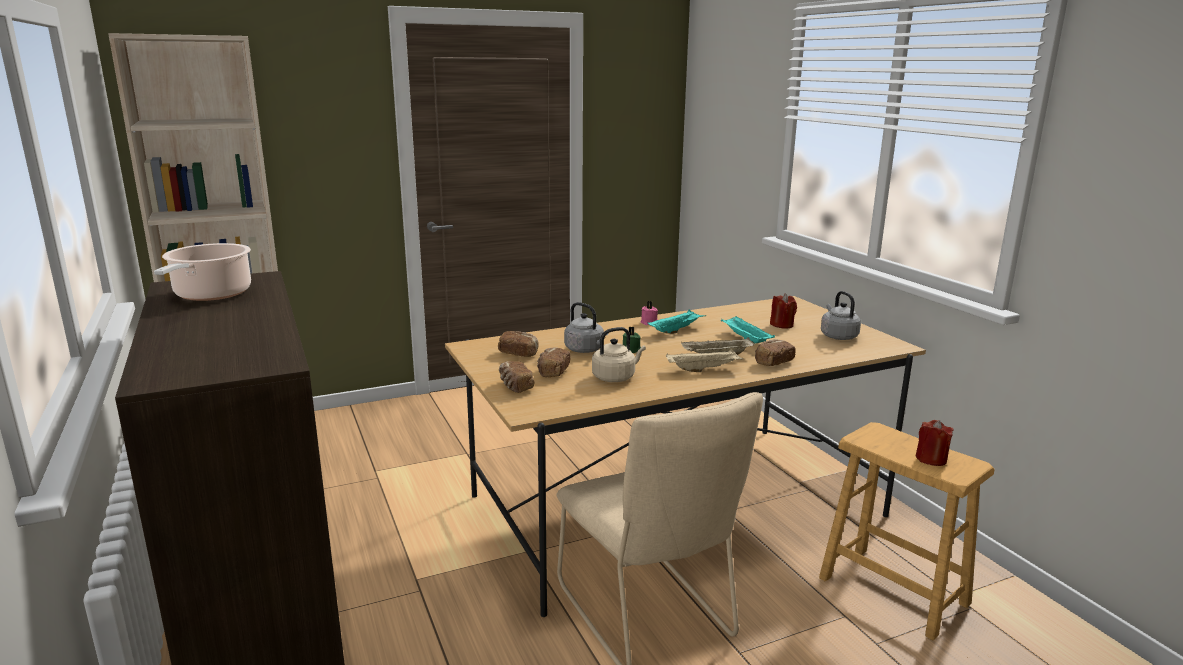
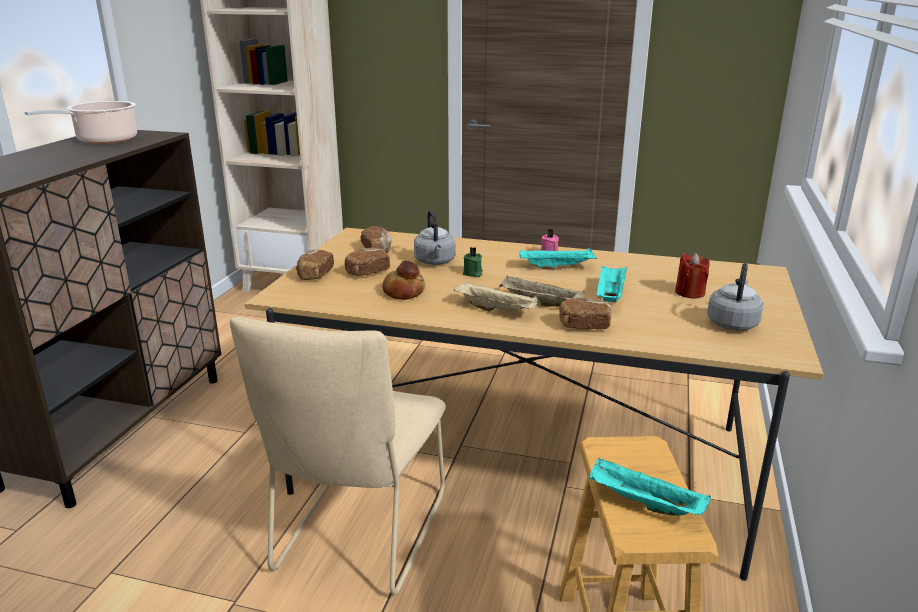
camera: 40 degrees right, 5 degrees up
beige kettle [592,327,646,382] -> bread [382,261,425,300]
red candle [916,420,954,466] -> turquoise tray [589,457,711,516]

